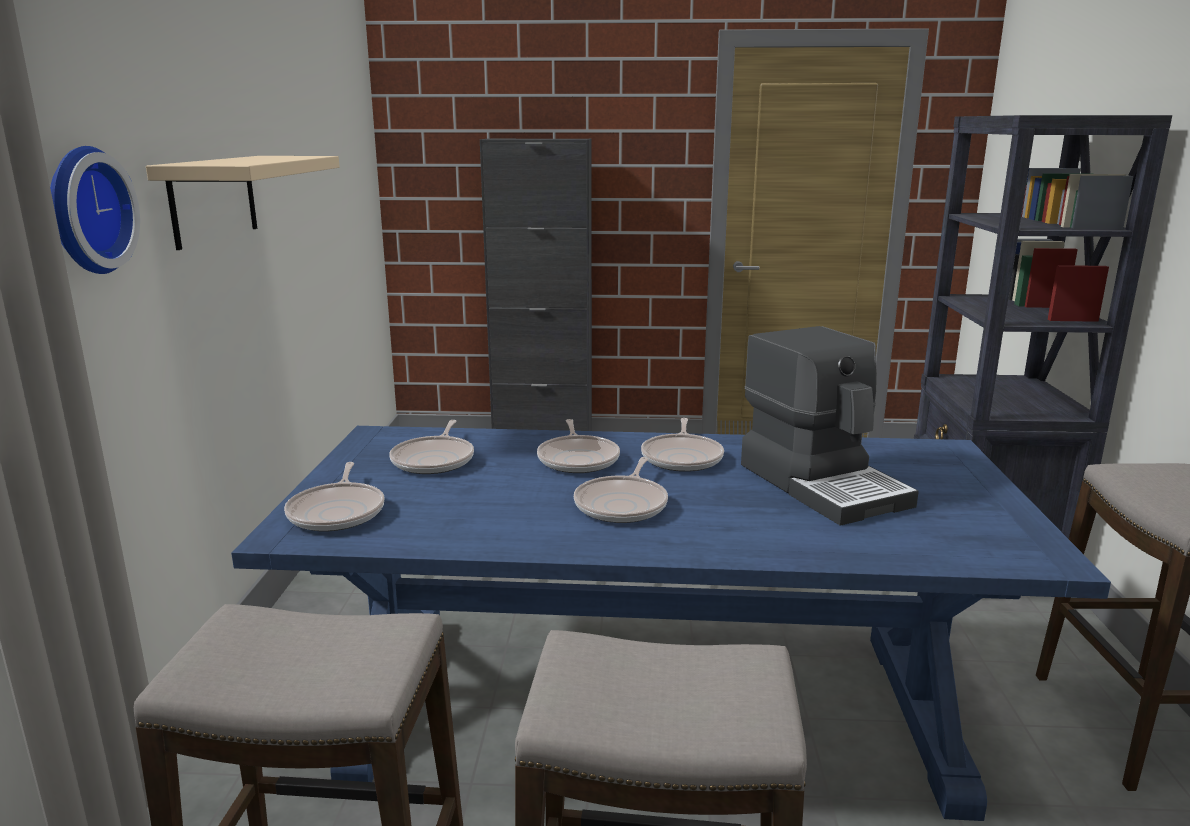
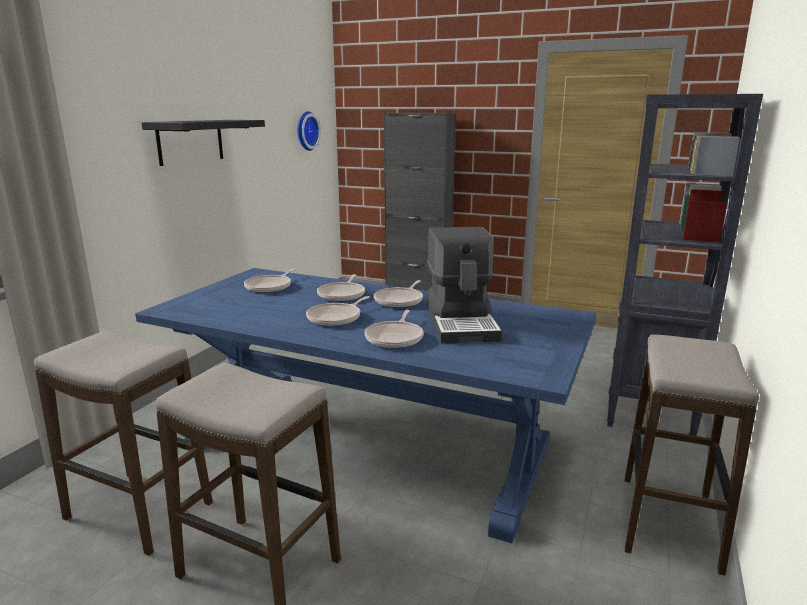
camera: 20 degrees right, 0 degrees up
wall clock [50,146,140,274] -> wall clock moved to [297,111,321,151]
beige shelf [146,156,340,250] -> black shelf [141,120,265,166]
frying pan [284,462,384,531] -> frying pan moved to [365,310,424,348]

